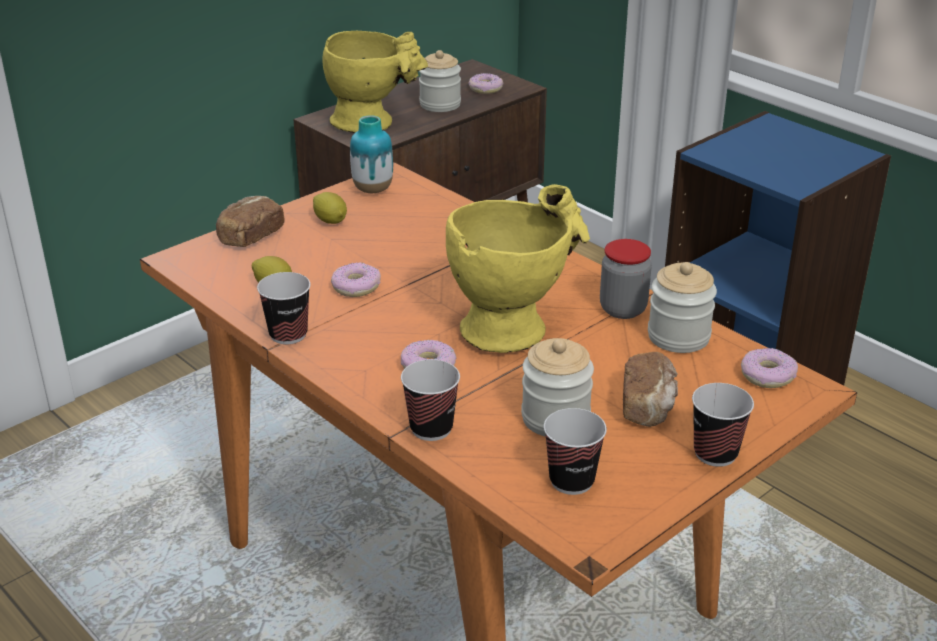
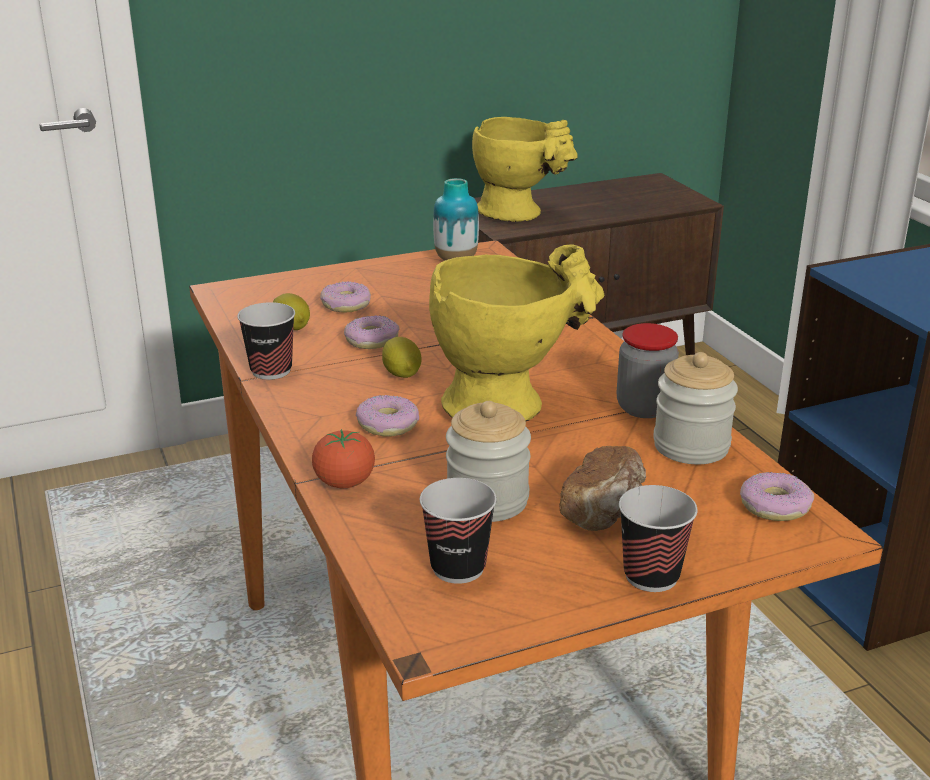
camera: 20 degrees right, 5 degrees down
bread [216,196,285,247] -> none
lemon [313,192,347,224] -> lemon moved to [382,337,421,378]
cup [401,359,460,441] -> tomato [312,429,375,488]
jar [419,50,461,112] -> none
donut [468,73,503,94] -> donut moved to [320,281,371,313]

